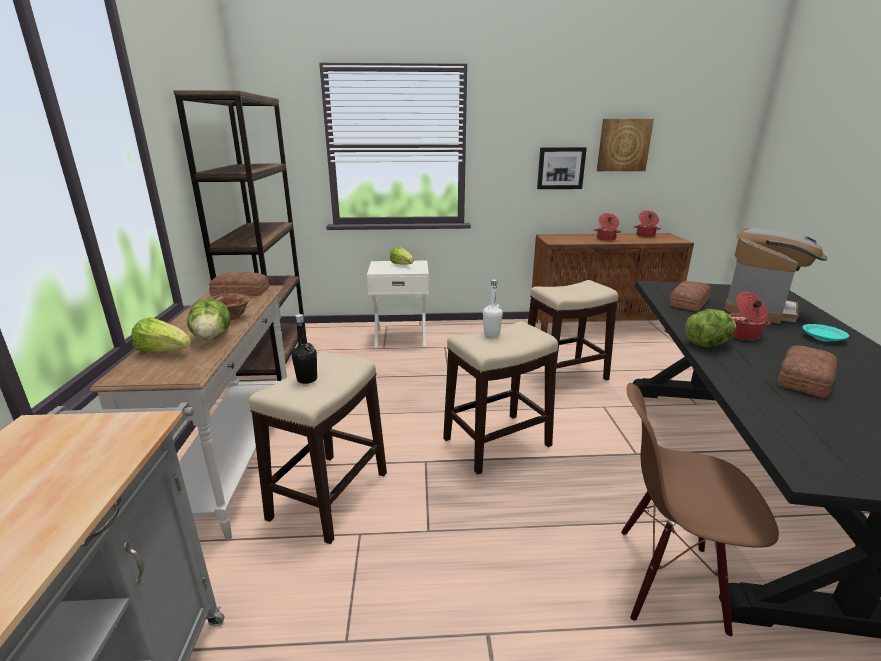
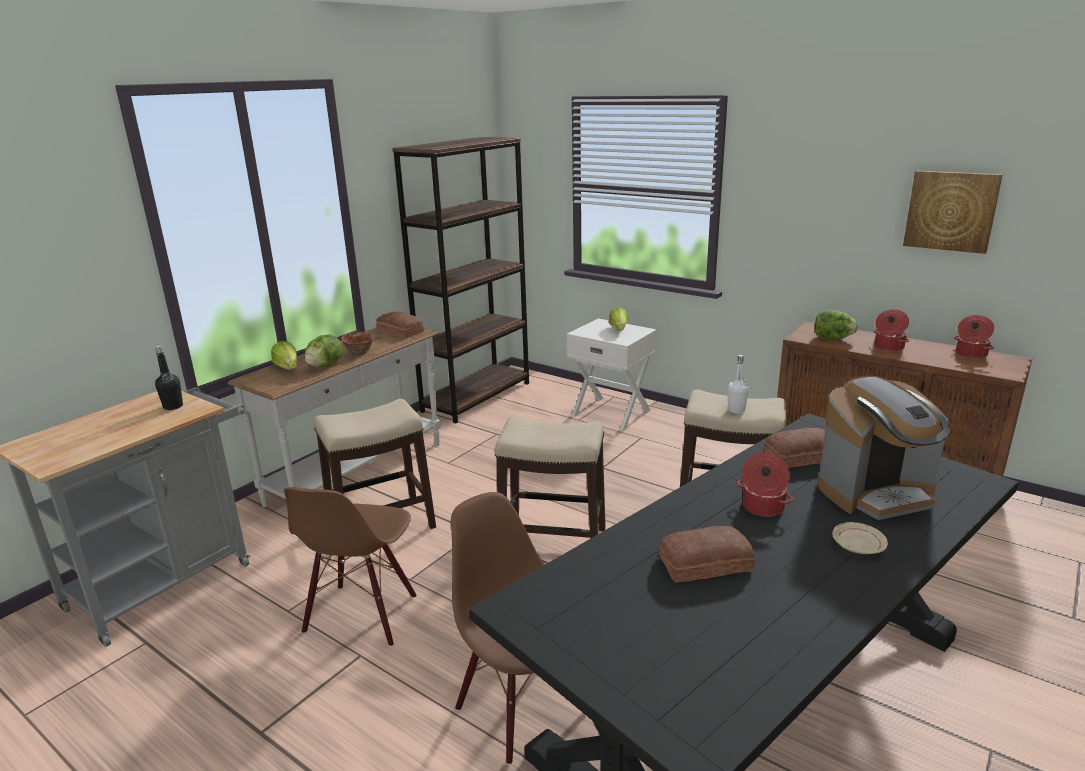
camera: 40 degrees right, 0 degrees up
black bottle [291,314,317,384] -> black bottle moved to [155,345,183,410]
white bottle [483,279,503,337] -> white bottle moved to [727,354,749,413]
picture [537,147,587,189] -> none
lettuce [685,309,736,347] -> lettuce moved to [815,310,858,340]
turquoise plate [803,324,849,342] -> beige plate [832,522,888,554]
none -> brown chair [284,487,417,647]

